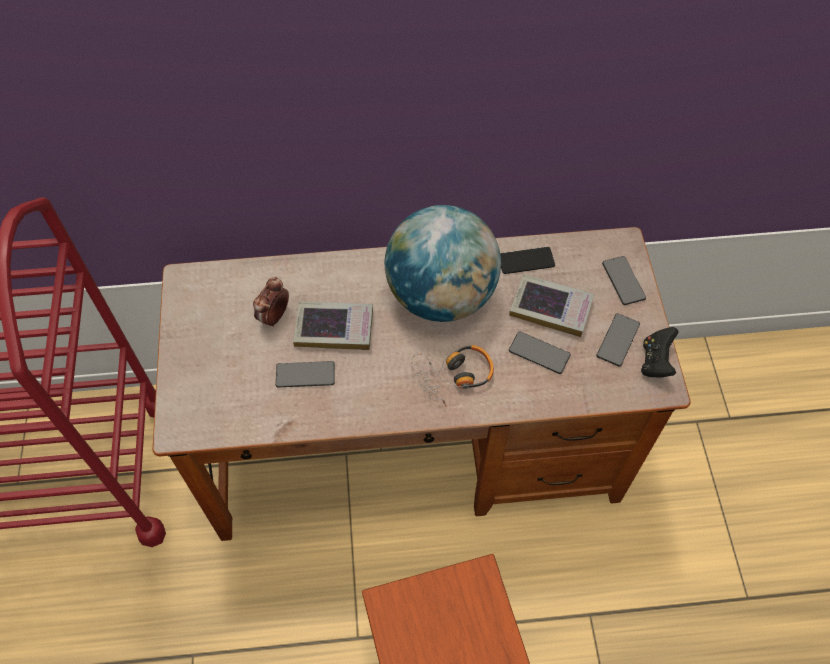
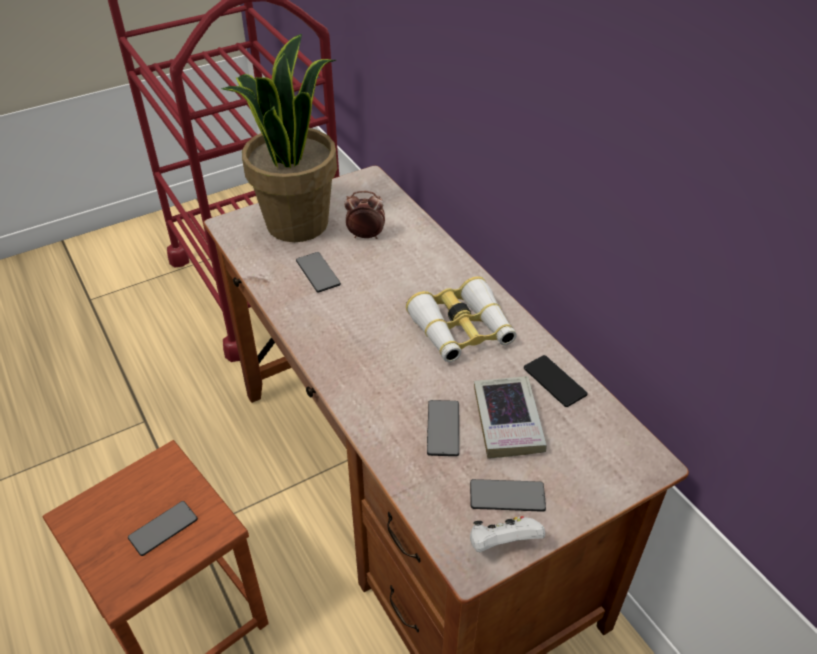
camera: 65 degrees right, 15 degrees down
book [293,301,373,350] -> none
globe [384,205,501,322] -> binoculars [406,276,517,362]
headphones [411,345,494,407] -> none
phone [602,256,646,305] -> phone moved to [128,501,198,556]
black game controller [641,327,678,378] -> white game controller [470,516,545,552]
none -> potted plant [221,34,337,242]

